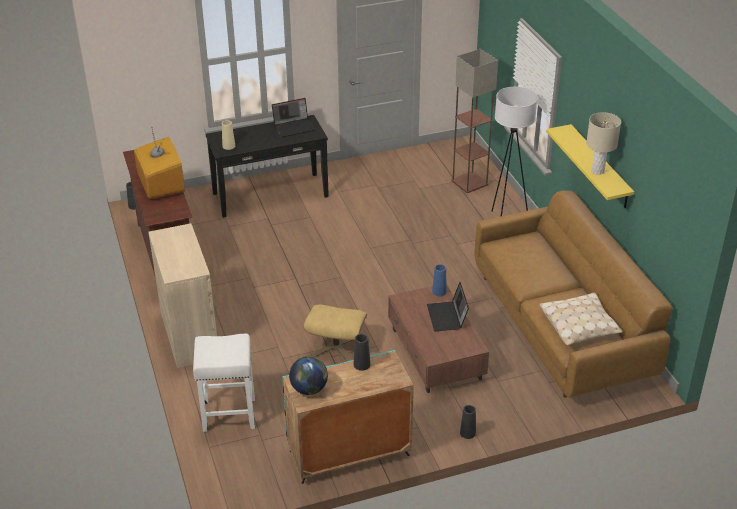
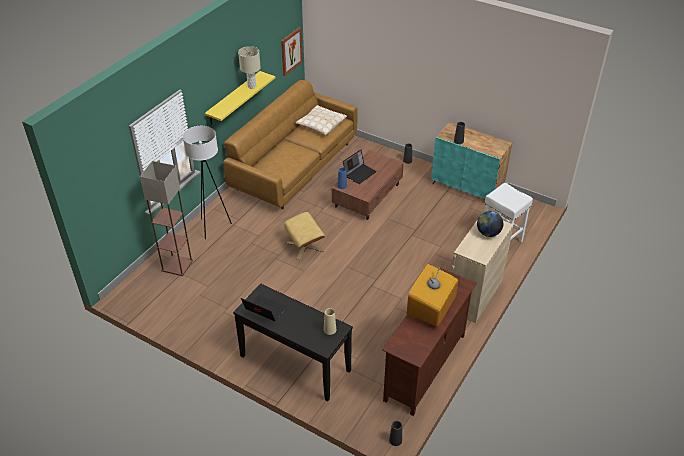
camera: 130 degrees left, 5 degrees up
globe [289,356,328,395] -> globe moved to [477,211,503,237]
beige ottoman [303,304,367,361] -> beige ottoman moved to [284,212,325,260]
none -> picture [281,27,302,76]

